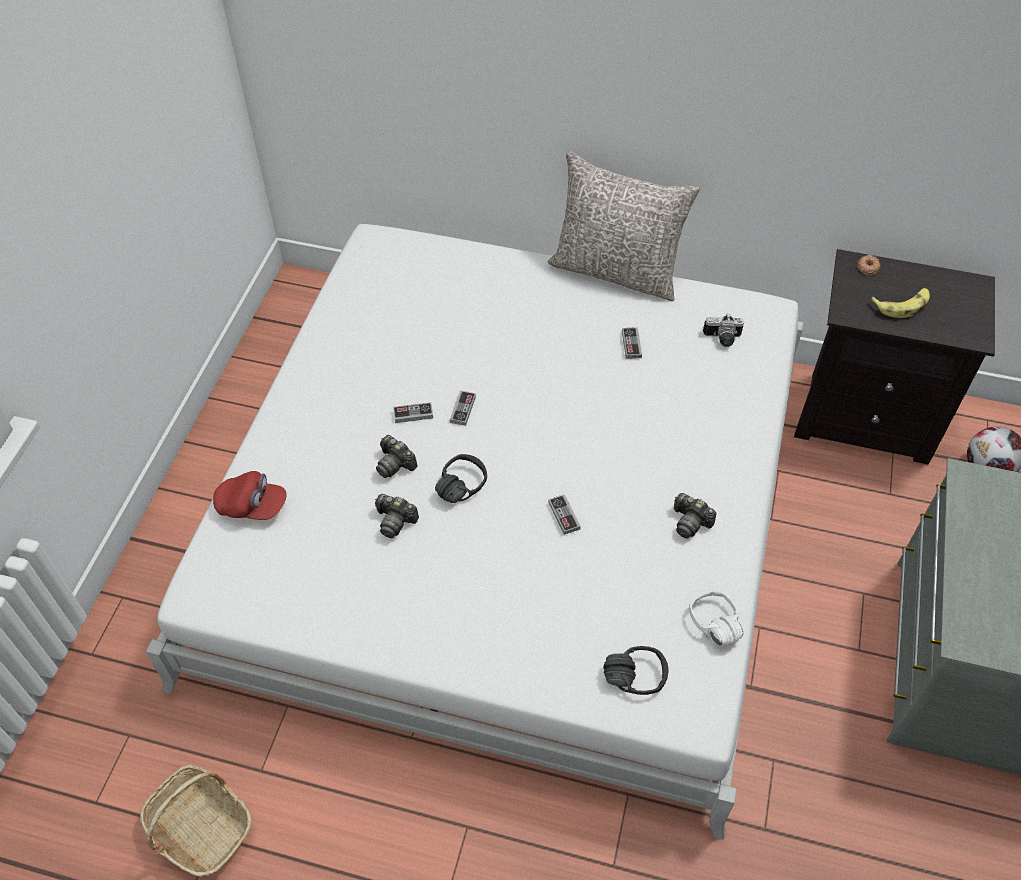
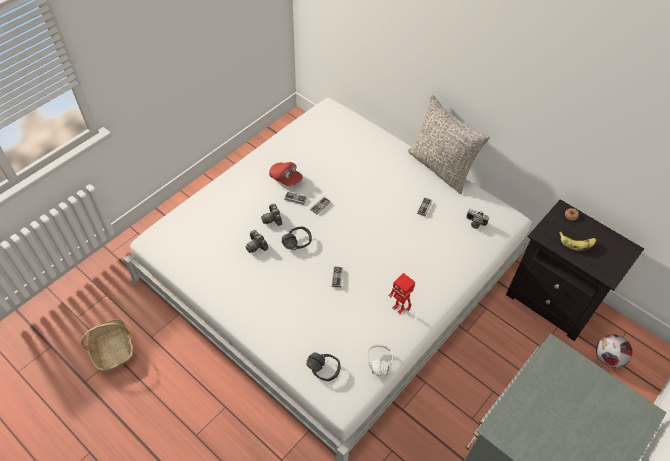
camera: 25 degrees right, 0 degrees up
red cap [213,471,287,520] -> red cap moved to [269,162,303,186]
camera [674,493,716,538] -> toy robot [389,273,415,314]

